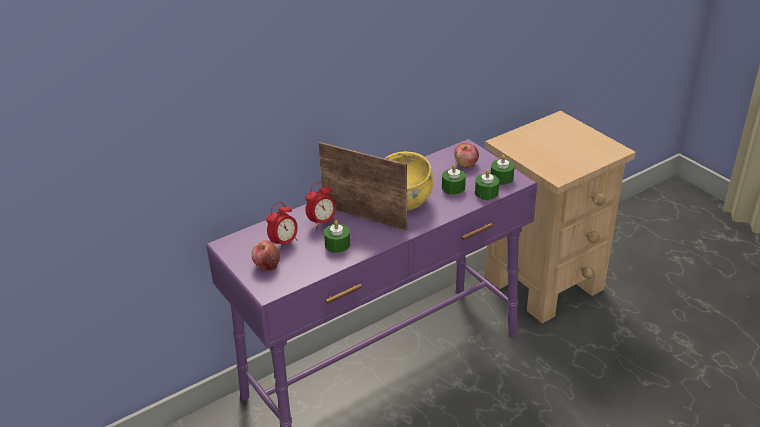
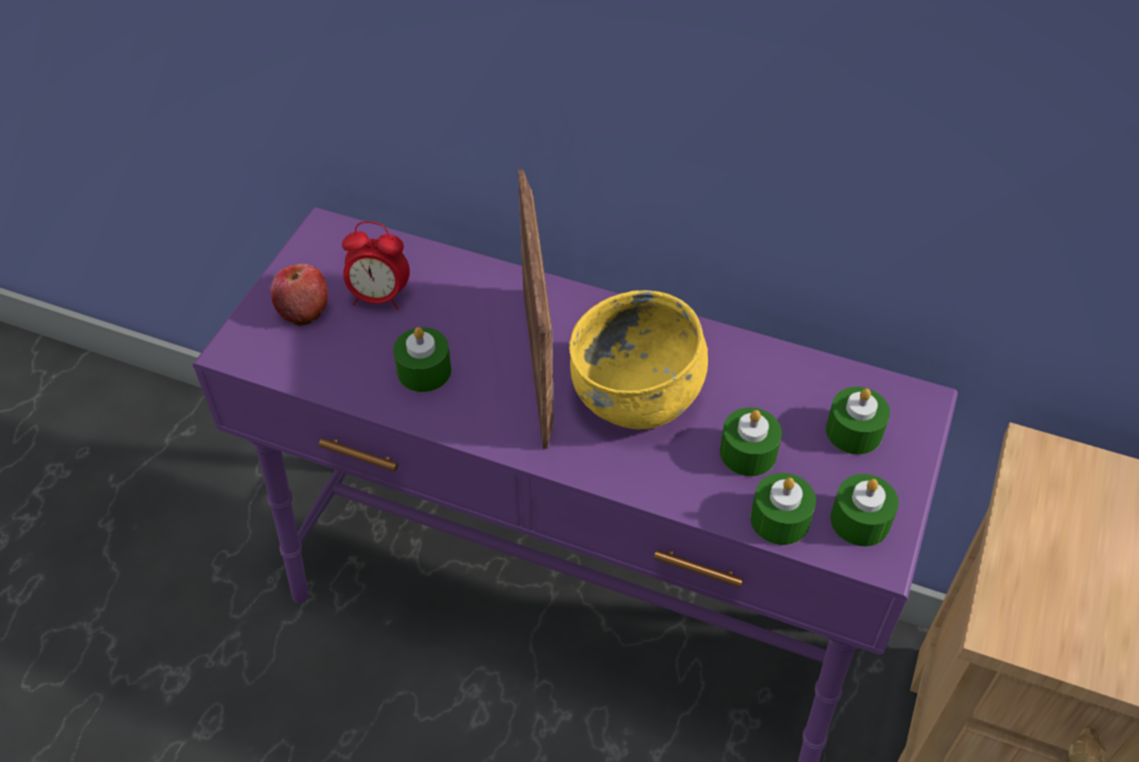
camera: 55 degrees right, 15 degrees up
alarm clock [305,182,336,229] -> none
apple [454,143,479,168] -> green candle [826,387,890,455]

